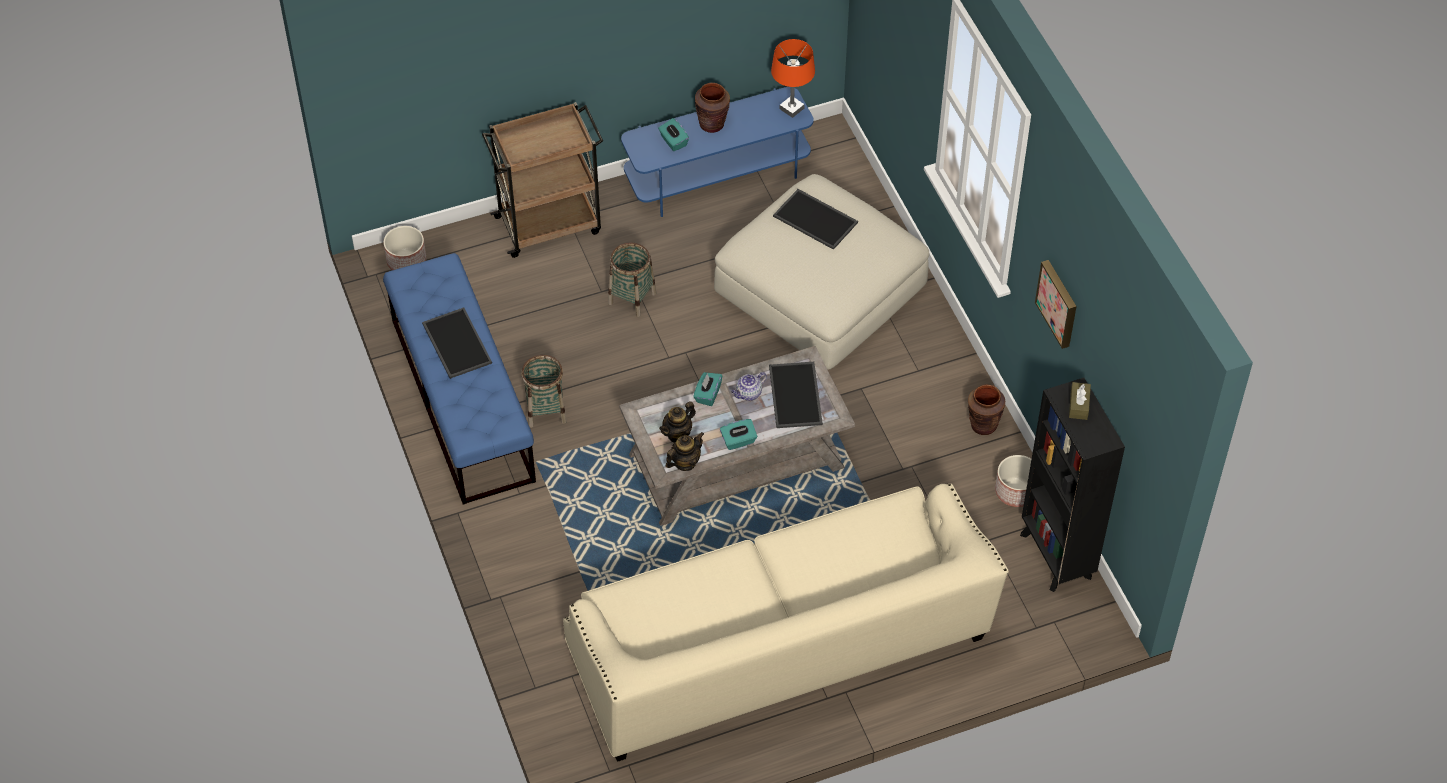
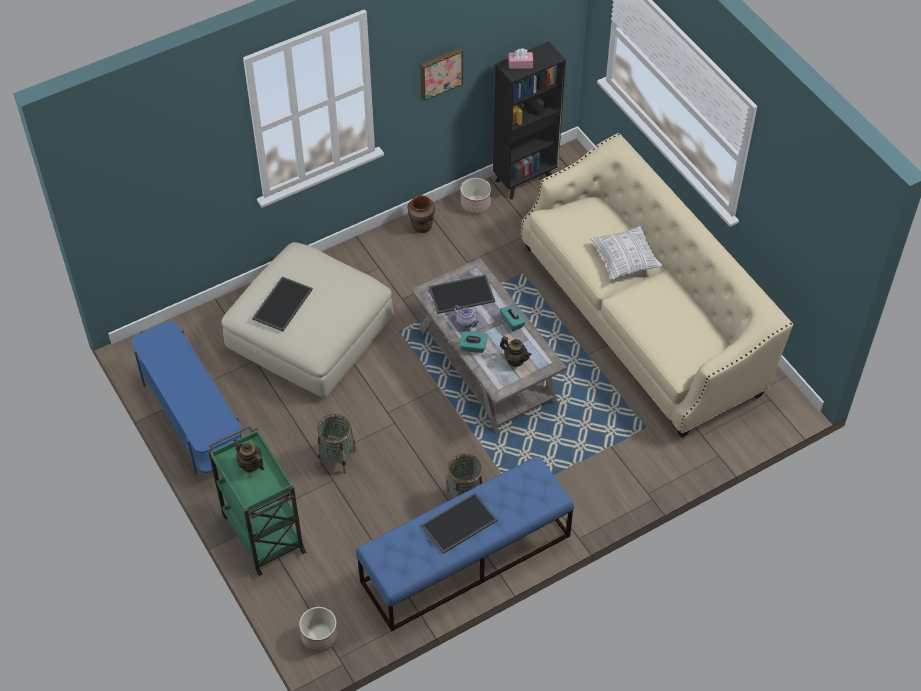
camera: 100 degrees left, 0 degrees up
brown cart [482,102,603,258] -> green cart [208,426,306,576]
turquoise tissue box [658,118,689,151] -> none
teapot [665,432,704,471] -> teapot moved to [234,439,264,473]
brown vase [695,83,730,133] -> none
orange table lamp [771,39,815,118] -> none
brown tissue box [1069,382,1091,420] -> pink tissue box [508,48,533,69]
none -> pillow [591,225,663,280]

